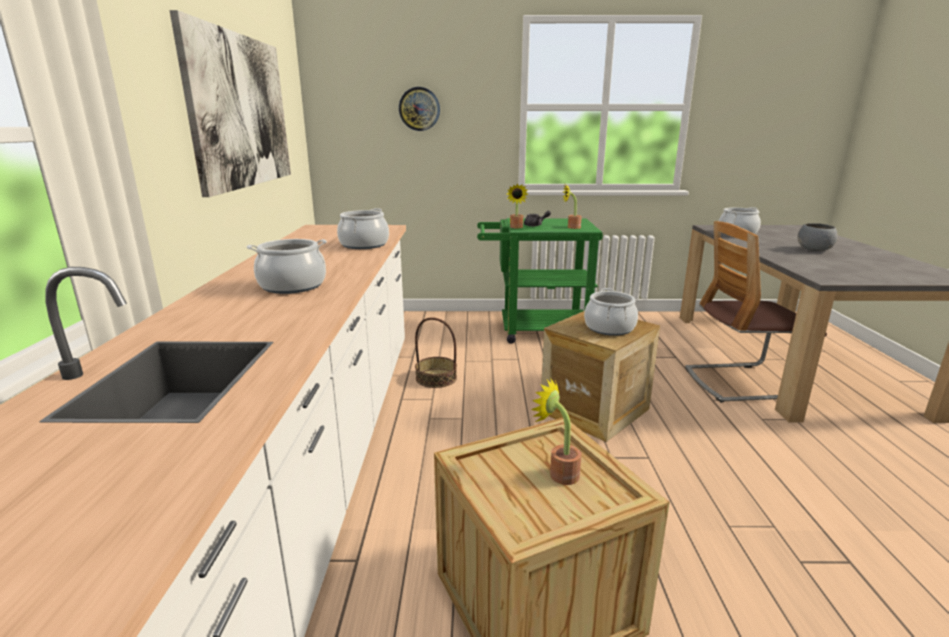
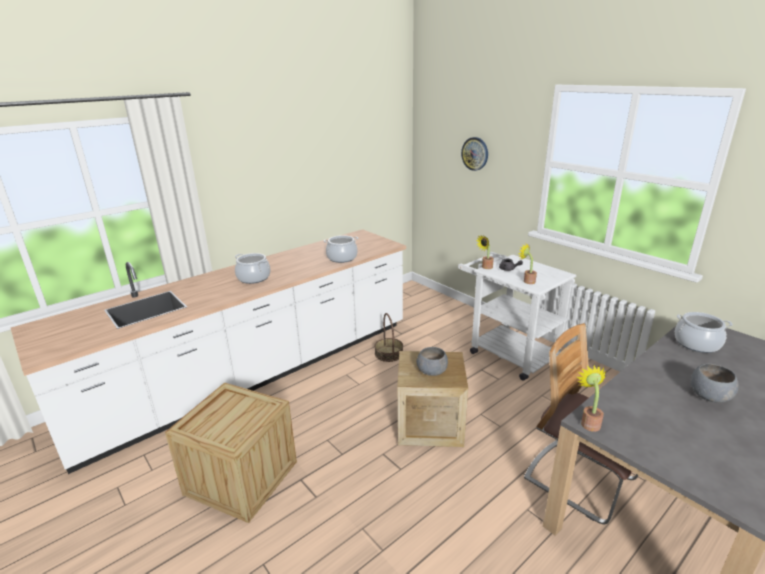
camera: 50 degrees right, 5 degrees up
picture [170,10,291,197] -> none
green cart [477,218,603,344] -> white cart [458,252,576,381]
potted plant [531,378,581,485] -> potted plant moved to [577,365,606,432]
cooking pot [584,288,638,336] -> grey bowl [416,347,448,376]

